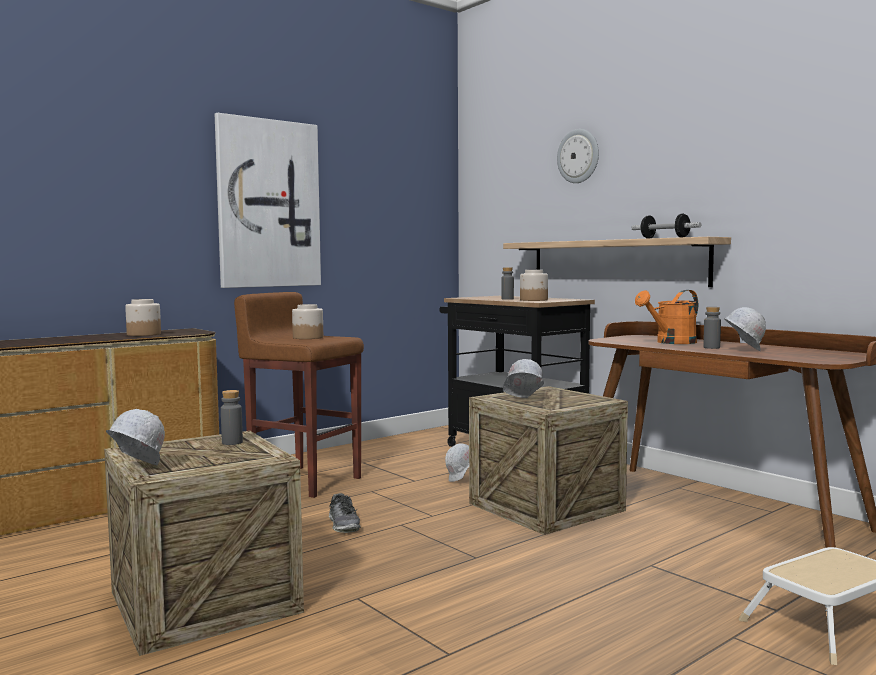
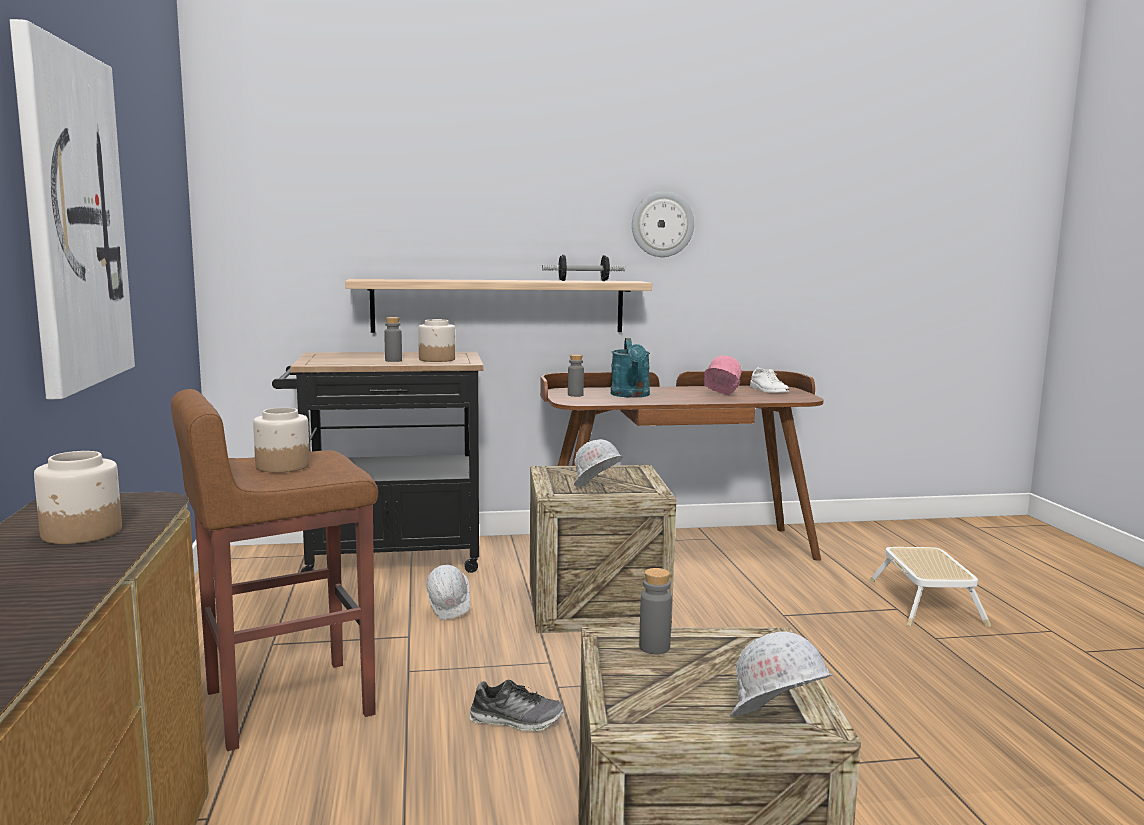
camera: 60 degrees left, 5 degrees up
wall clock [557,129,599,183] -> wall clock moved to [632,191,694,257]
orange watering can [635,290,698,344] -> turquoise watering can [611,338,650,398]
grey bottle [703,307,721,349] -> grey bottle moved to [568,354,584,397]
white hard hat [724,307,766,351] -> pink hard hat [704,355,742,395]
none -> white shoe [750,367,789,393]

